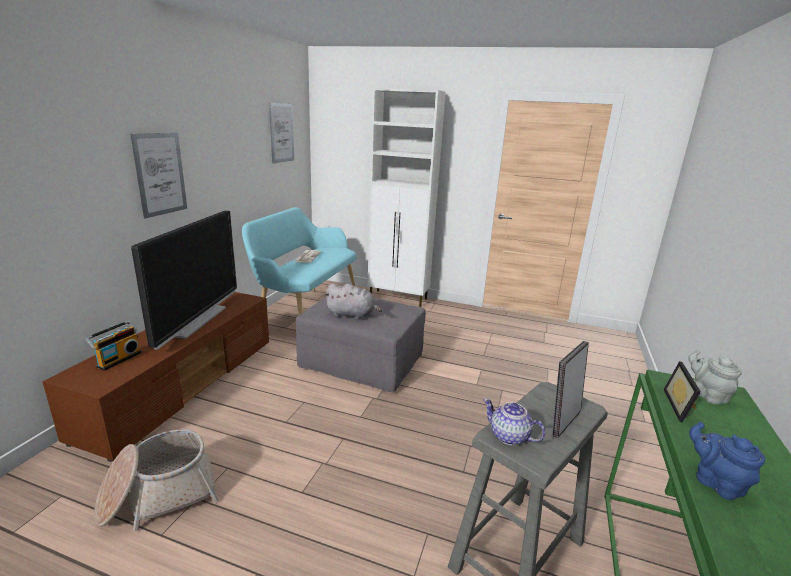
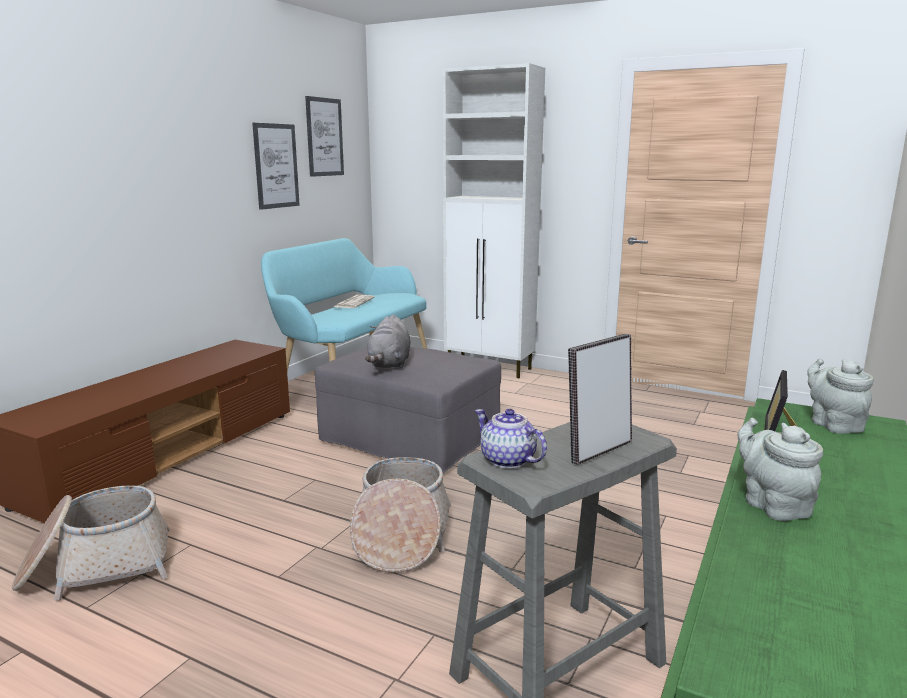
camera: 10 degrees right, 5 degrees down
radio [86,320,141,371] -> none
picture [131,132,187,218] -> picture moved to [252,123,300,210]
television [131,211,237,350] -> none
grey plush toy [324,283,382,320] -> grey plush toy turned 75 degrees clockwise [365,315,411,368]
blue teapot [689,422,765,500] -> grey teapot [738,418,823,521]
none -> basket [350,457,451,573]

